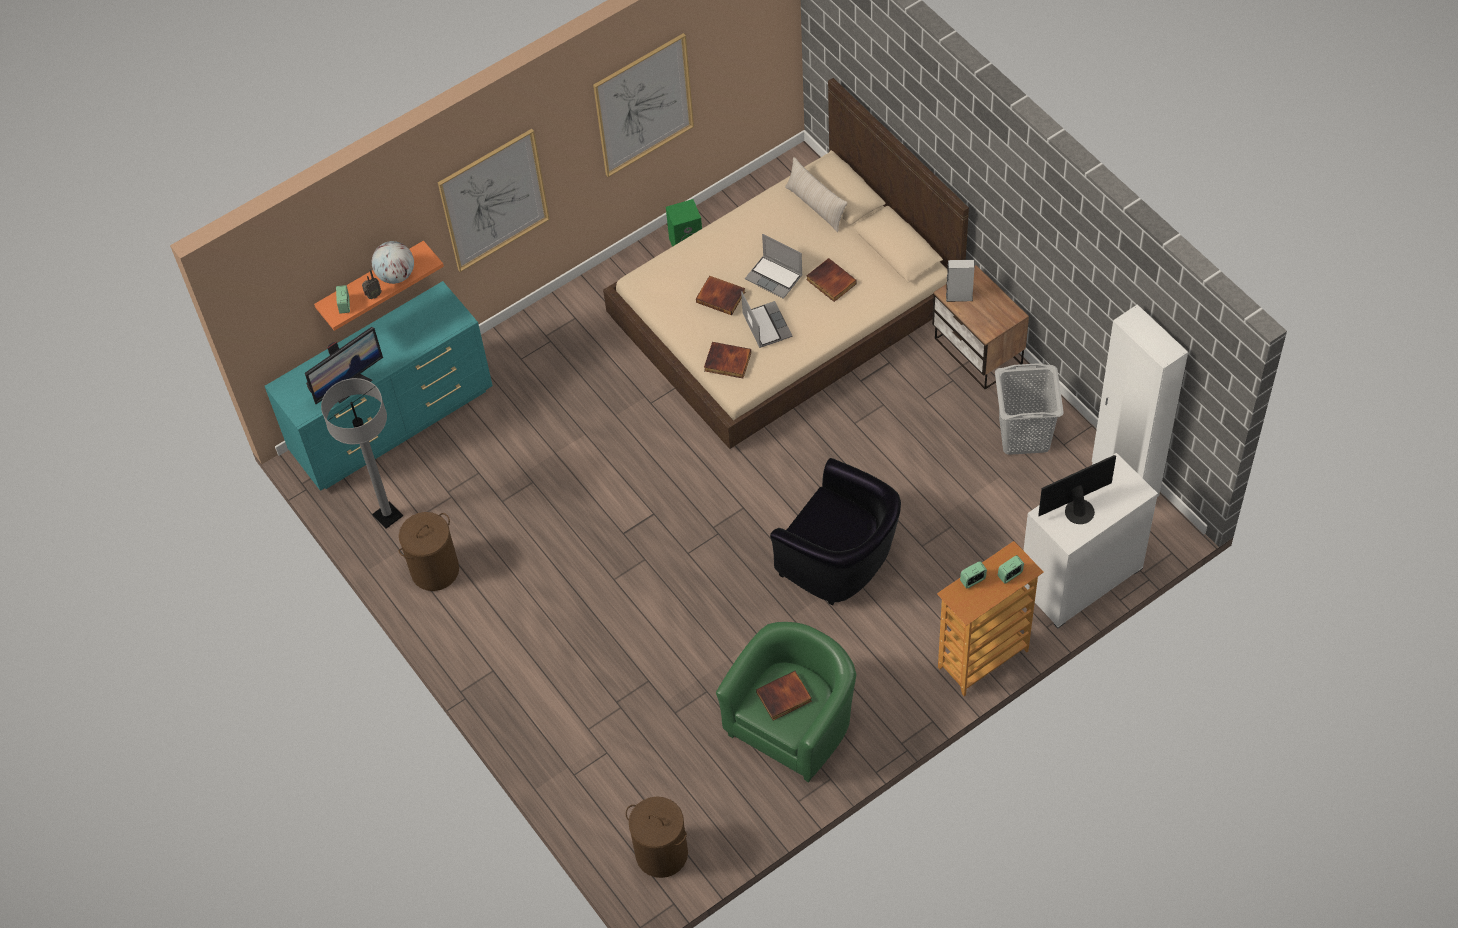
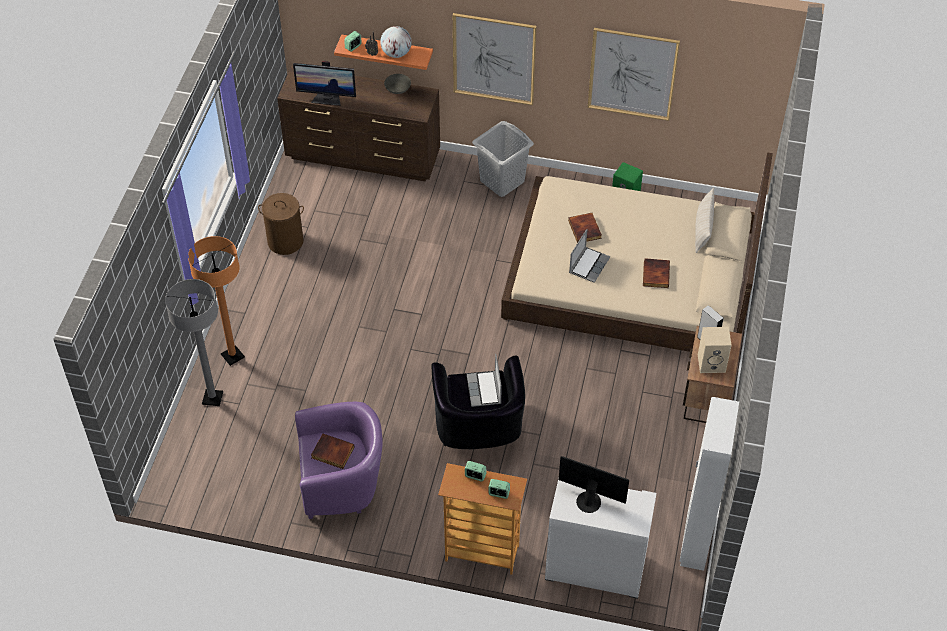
camera: 45 degrees right, 5 degrees down
turquoise dresser [265,281,493,491] -> brown dresser [277,66,440,182]
grey floor lamp [321,378,403,529] -> grey floor lamp moved to [165,279,223,406]
brown laundry basket [626,797,688,878] -> none
book [704,342,751,378] -> none
green armchair [716,622,857,782] -> purple armchair [295,402,383,519]
laptop [745,234,803,299] -> laptop moved to [467,354,502,407]
grey laundry basket [995,363,1064,455] -> grey laundry basket moved to [472,121,534,197]
none -> orange floor lamp [188,236,245,366]
none -> grey bowl [384,74,411,94]
none -> beige speaker [698,327,732,373]

